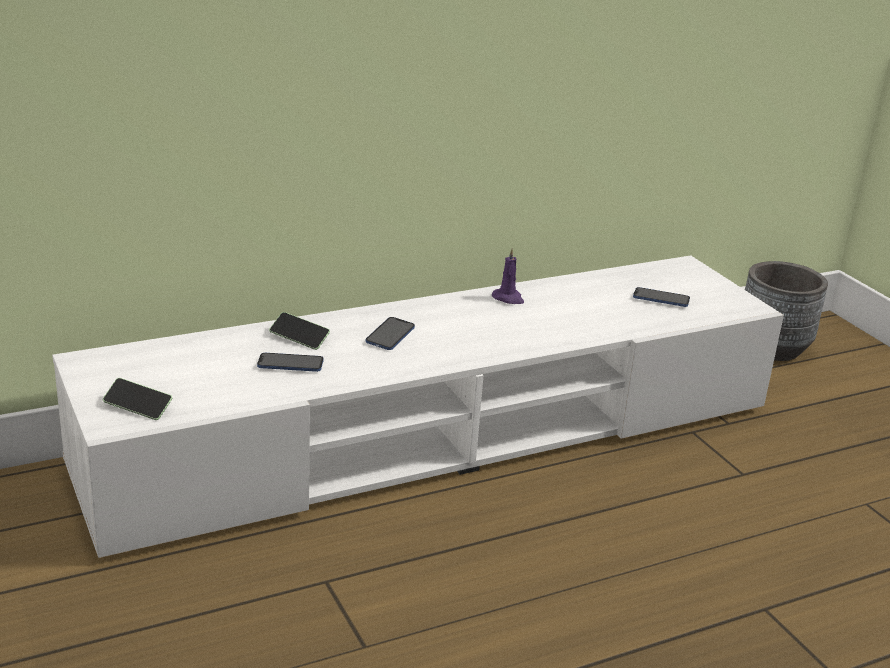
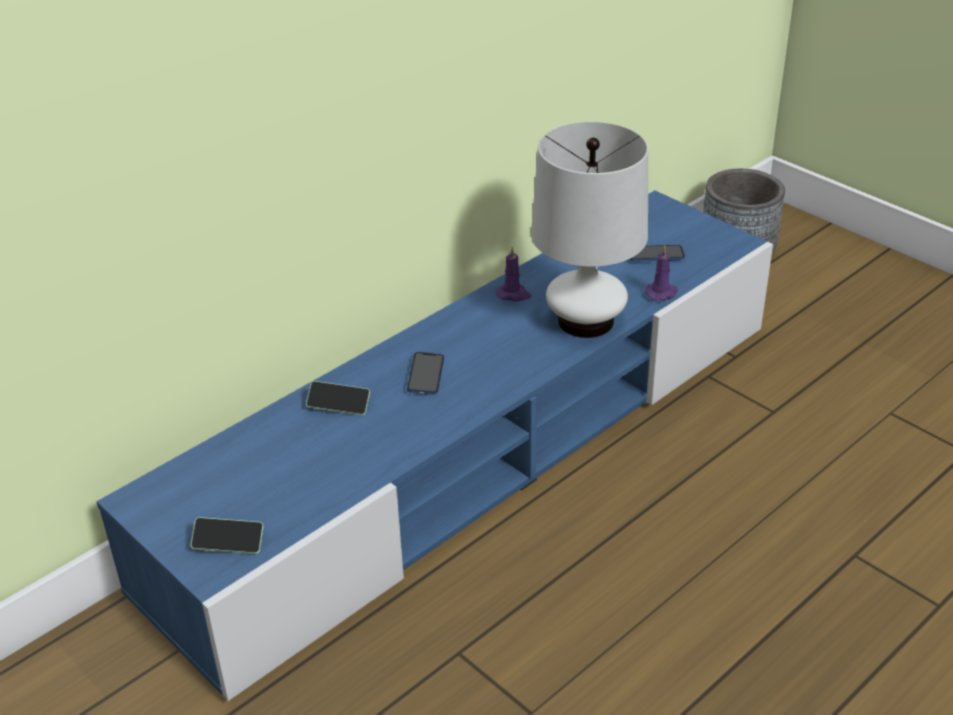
camera: 15 degrees left, 10 degrees up
white tv stand [52,255,784,558] -> blue tv stand [96,190,773,701]
phone [257,353,324,372] -> none
none -> white table lamp [531,122,648,338]
none -> purple candle [645,246,678,301]

